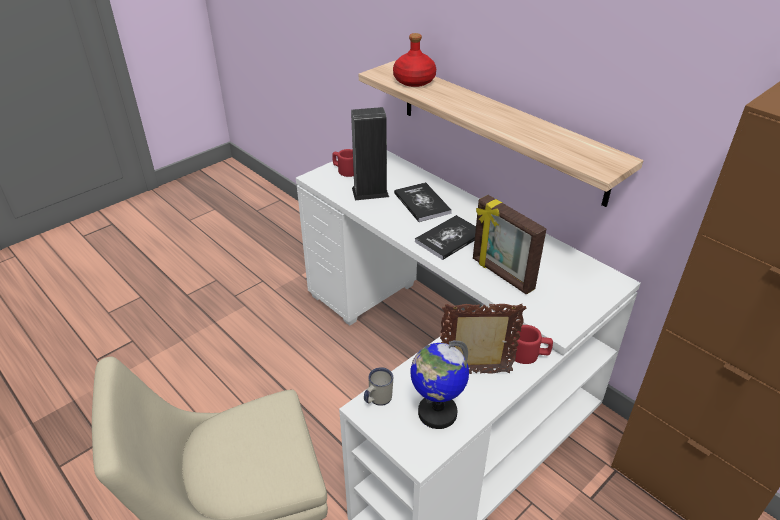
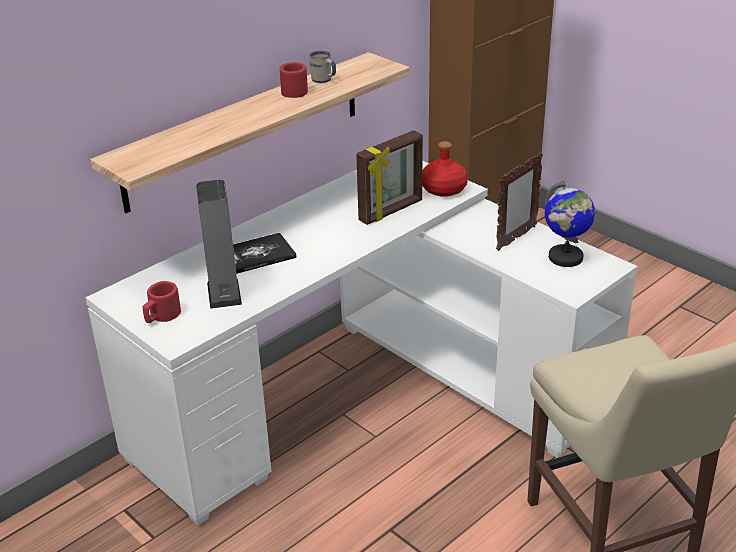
camera: 90 degrees left, 5 degrees down
white mug [364,367,393,406] -> white mug moved to [309,51,336,83]
red bottle [393,33,436,87] -> red bottle moved to [422,141,468,197]
book [415,215,476,260] -> none
picture frame [440,304,526,374] -> picture frame turned 135 degrees counterclockwise [496,152,543,251]
red mug [513,325,553,364] -> red mug moved to [280,62,308,98]

